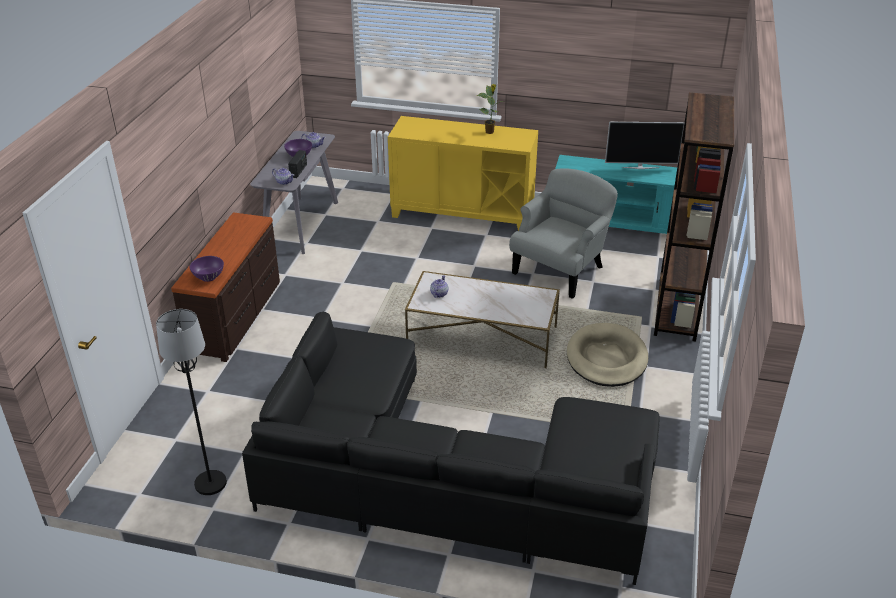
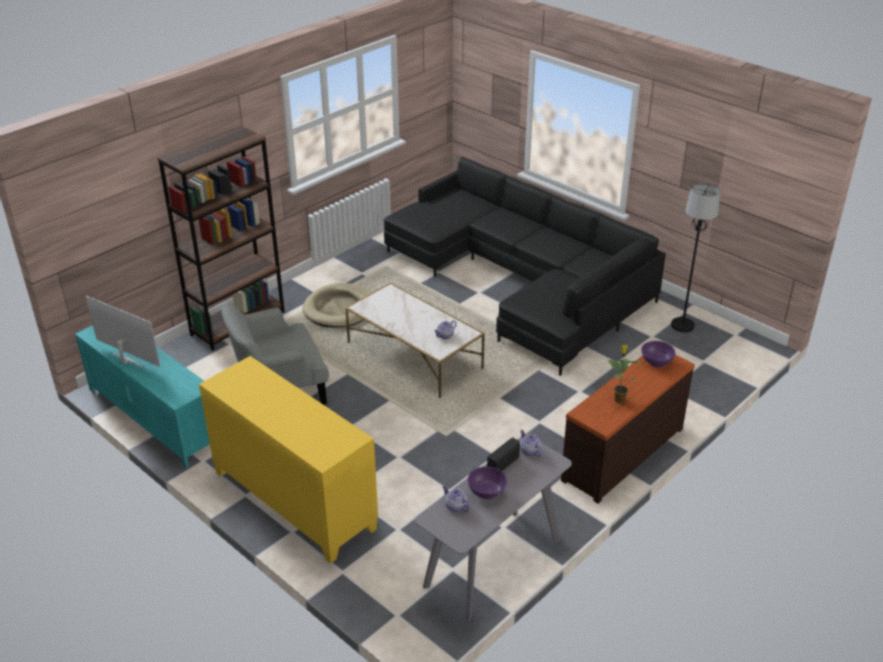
camera: 150 degrees left, 0 degrees up
potted plant [477,84,505,134] -> potted plant moved to [608,345,642,404]

